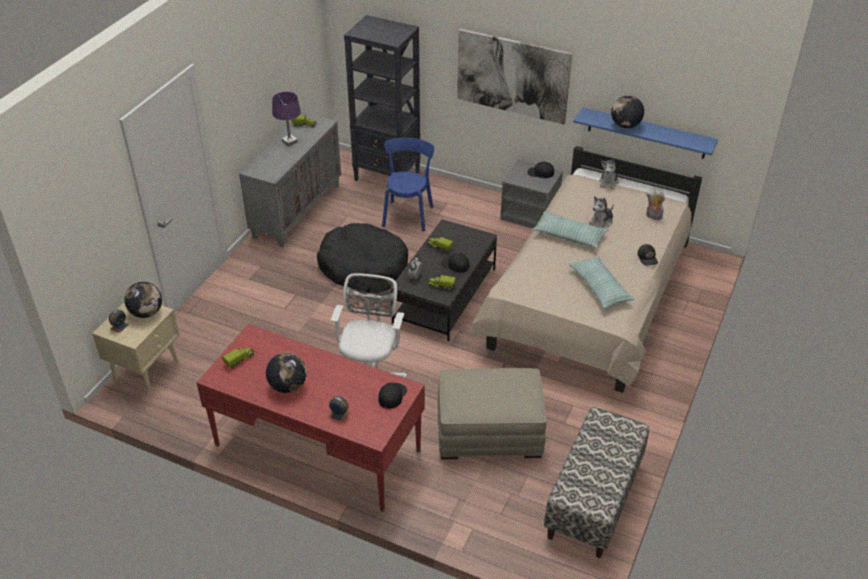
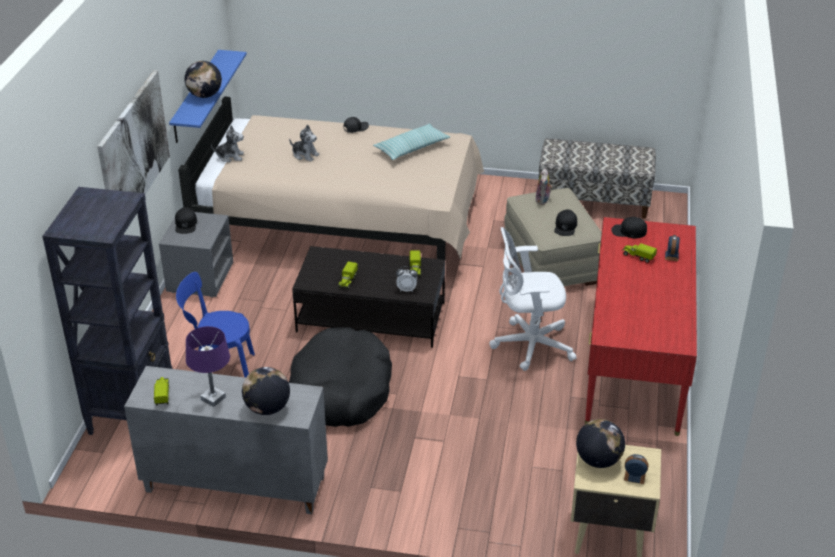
camera: 105 degrees left, 5 degrees down
toy truck [222,347,255,369] -> toy truck moved to [622,243,657,263]
globe [266,352,307,393] -> globe moved to [242,367,290,415]
black cap [441,253,470,272] -> black cap moved to [554,210,577,236]
pillow [532,211,608,249] -> none
plush toy [646,190,665,220] -> plush toy moved to [536,168,553,205]

